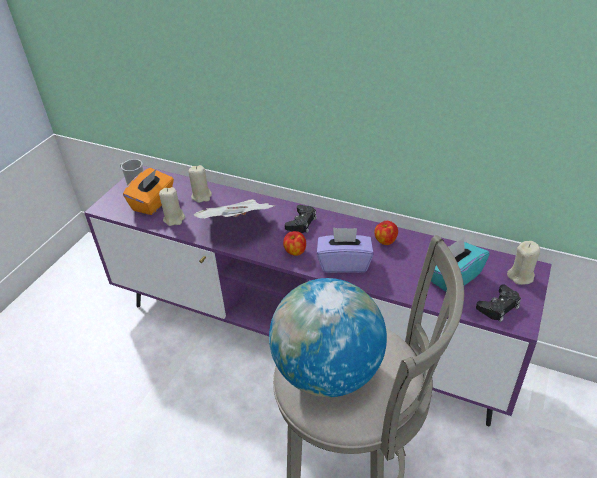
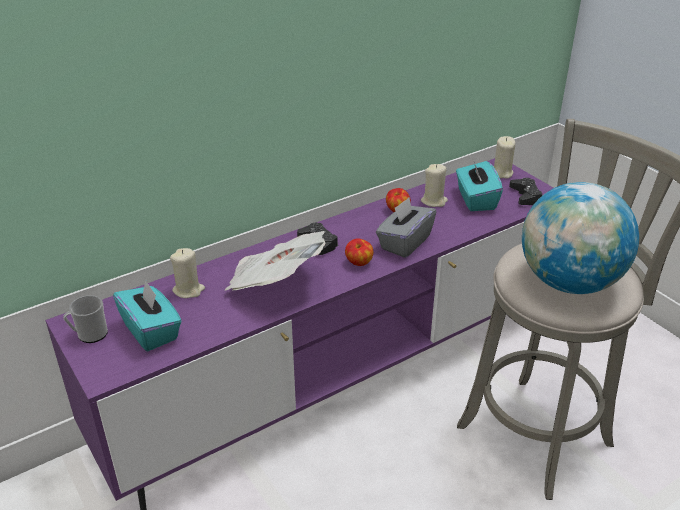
camera: 60 degrees left, 5 degrees down
orange tissue box [123,168,174,215] -> turquoise tissue box [113,279,182,351]
beige candle [159,187,185,226] -> beige candle moved to [421,164,448,207]
purple tissue box [317,227,374,273] -> grey tissue box [376,197,436,258]

